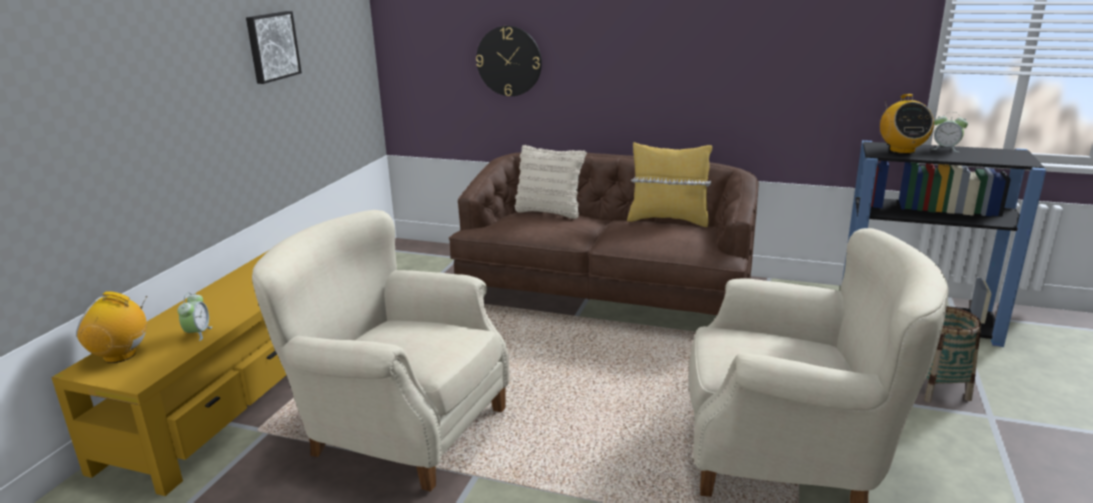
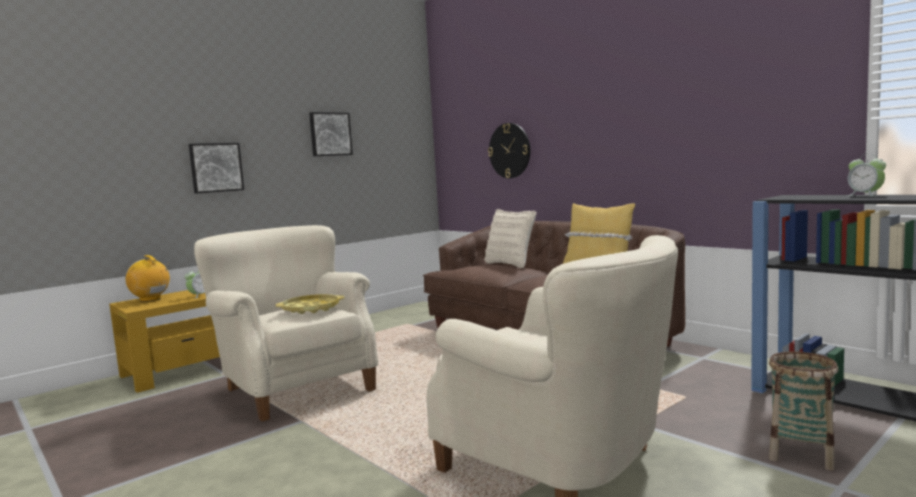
camera: 30 degrees right, 15 degrees down
radio [880,94,934,154] -> none
none -> picture [189,143,244,193]
none -> yellow tray [275,294,345,314]

